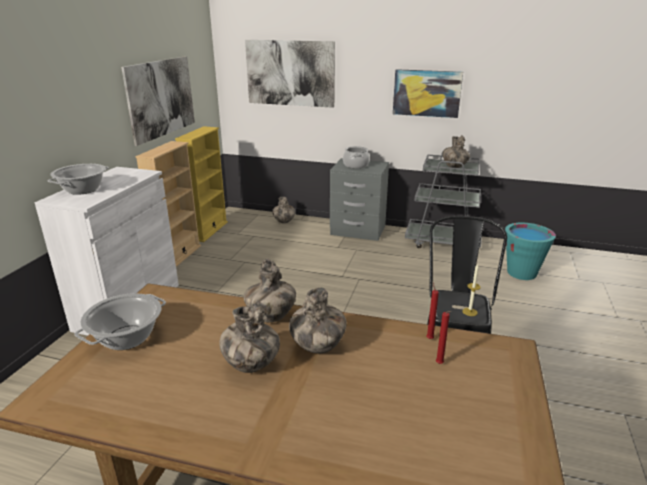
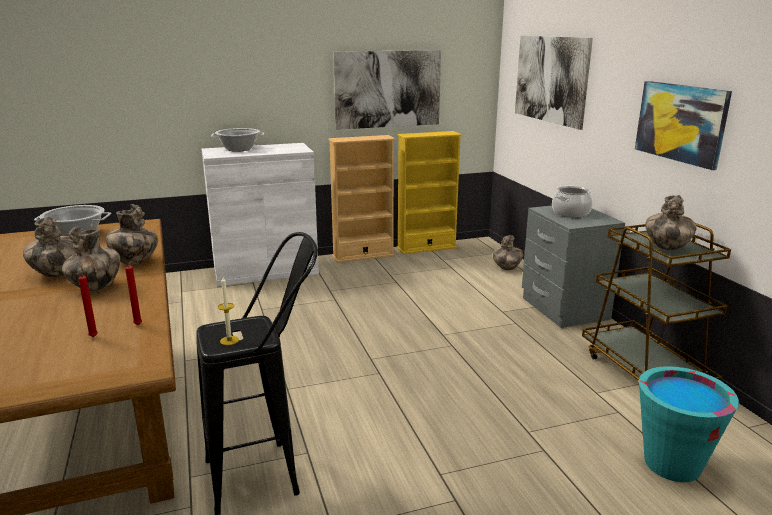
camera: 55 degrees right, 5 degrees down
grey cart [405,150,482,248] -> brown cart [582,223,731,381]

